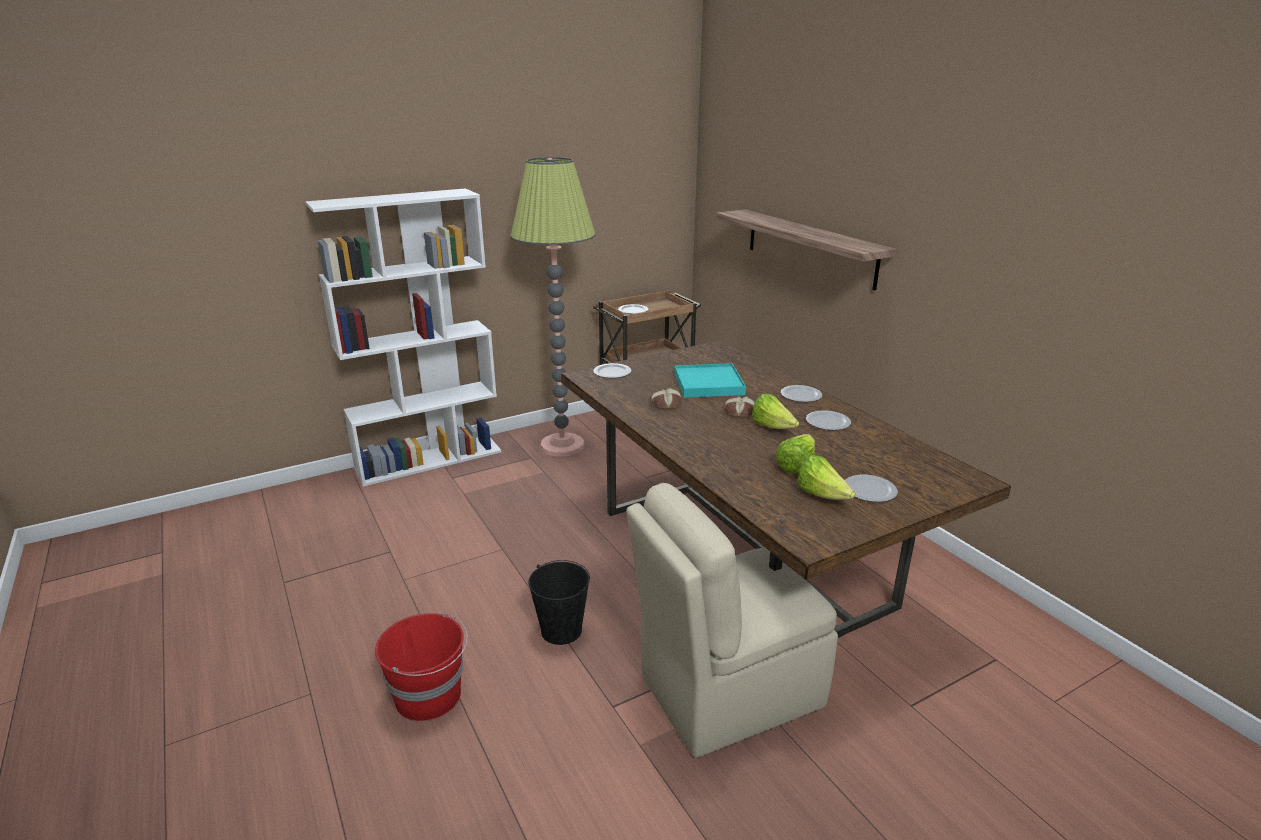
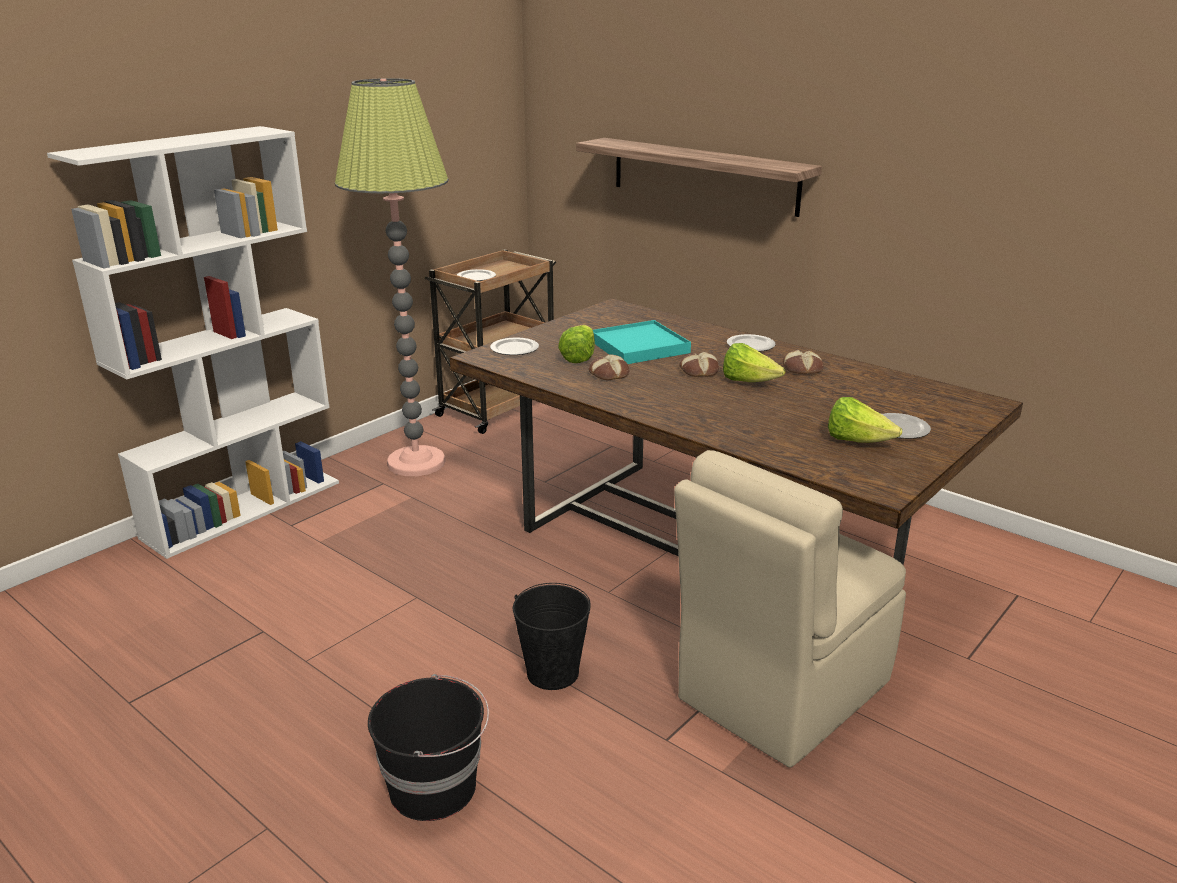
camera: 20 degrees left, 0 degrees up
red bucket [375,612,468,721] -> black bucket [368,674,489,821]
lettuce [775,434,815,474] -> lettuce moved to [558,325,595,363]
plate [806,410,851,430] -> bread [783,350,824,374]

